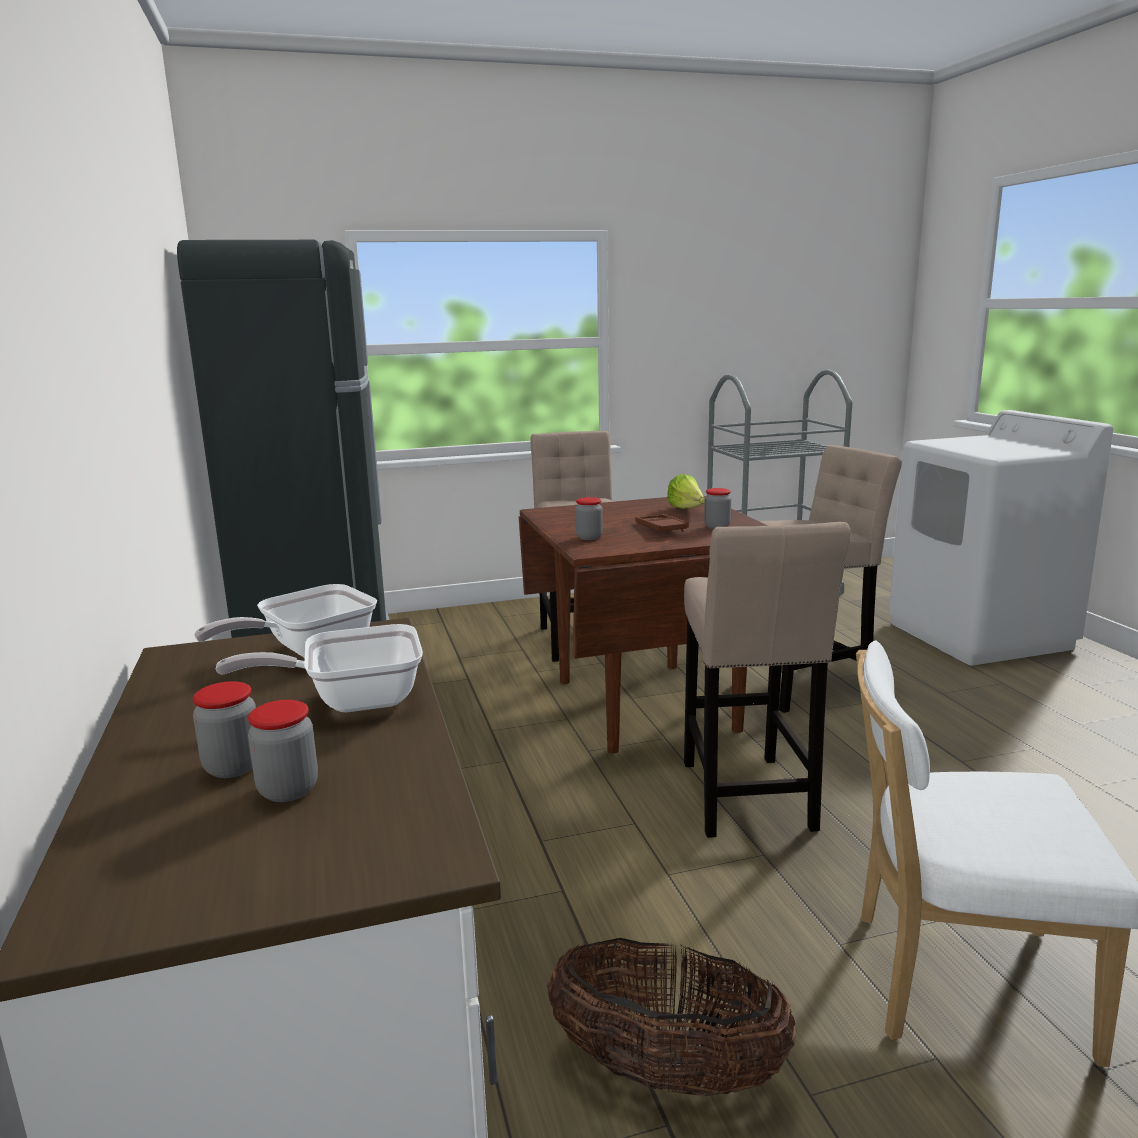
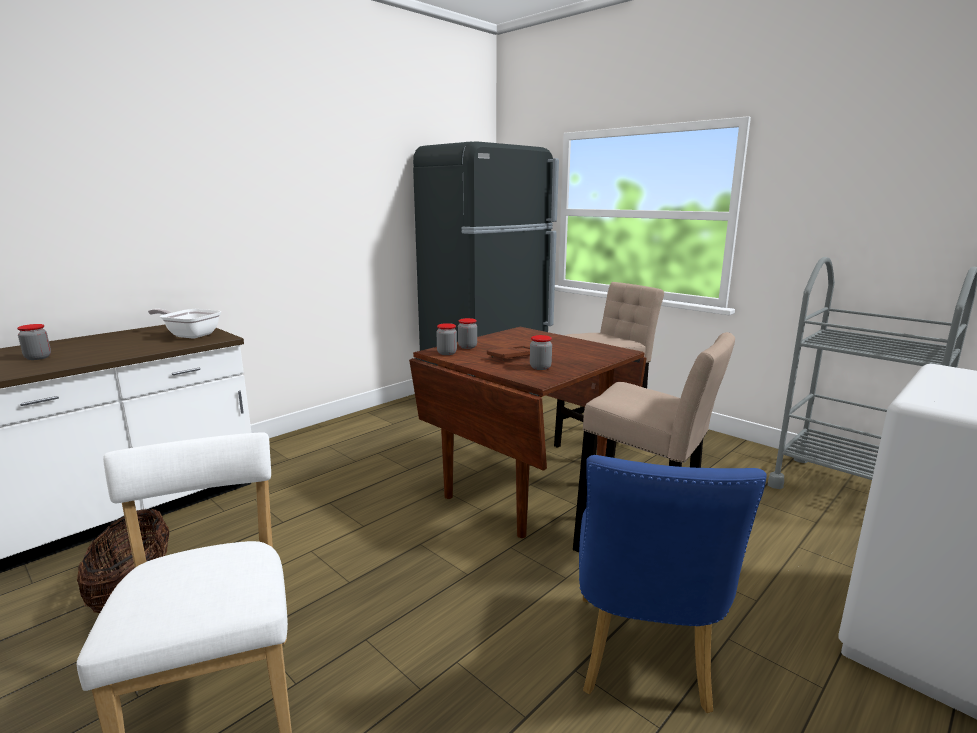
camera: 60 degrees right, 0 degrees up
jar [193,681,256,778] -> jar moved to [436,323,457,355]
frying pan [215,624,423,712] -> none
lettuce [667,474,705,509] -> none
beige stool [684,522,851,838] -> none
none -> blue chair [579,455,767,713]

